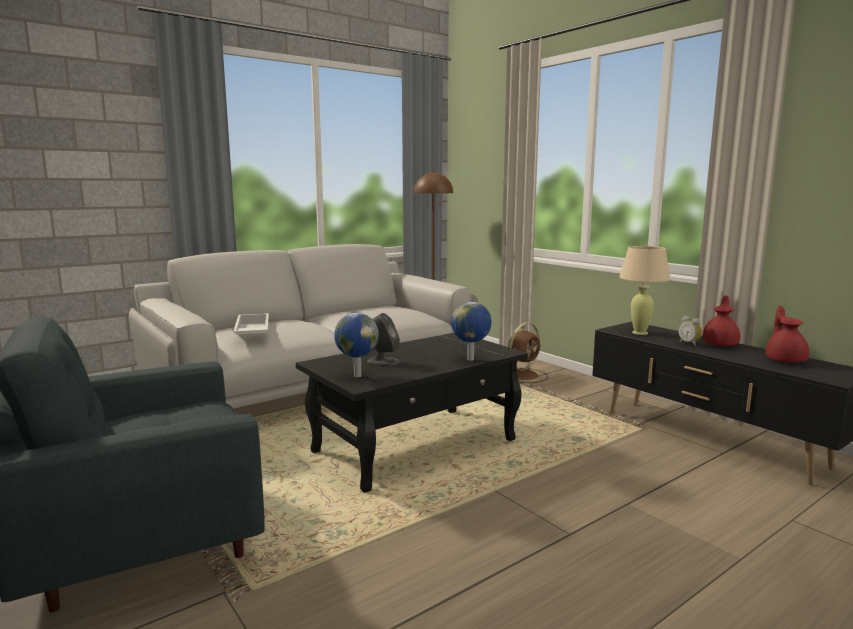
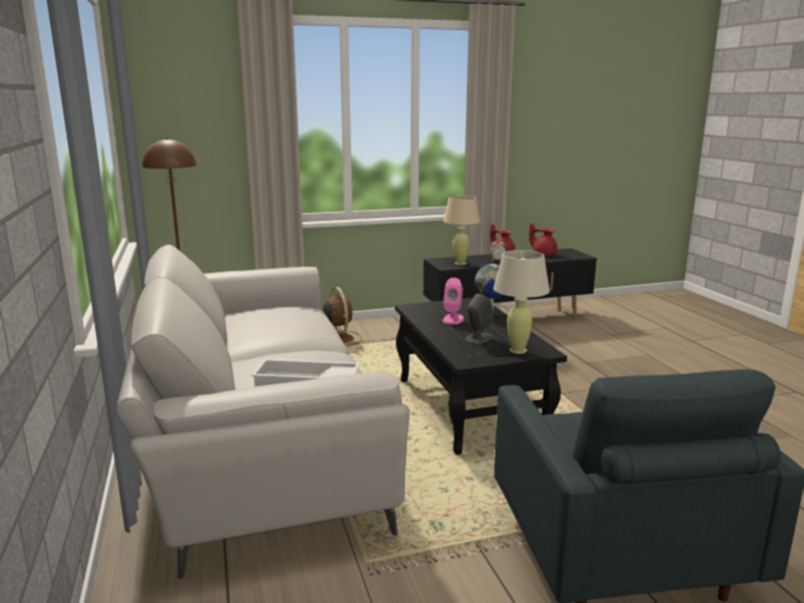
camera: 70 degrees left, 5 degrees up
globe [334,313,379,377] -> beige table lamp [493,250,550,354]
none -> pink speaker [443,278,464,324]

